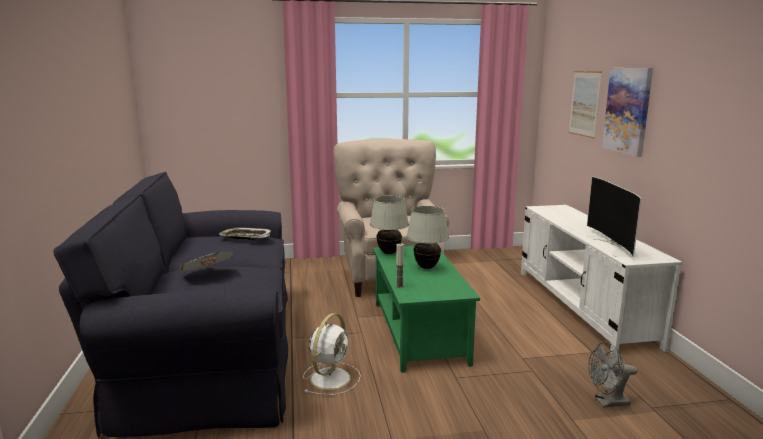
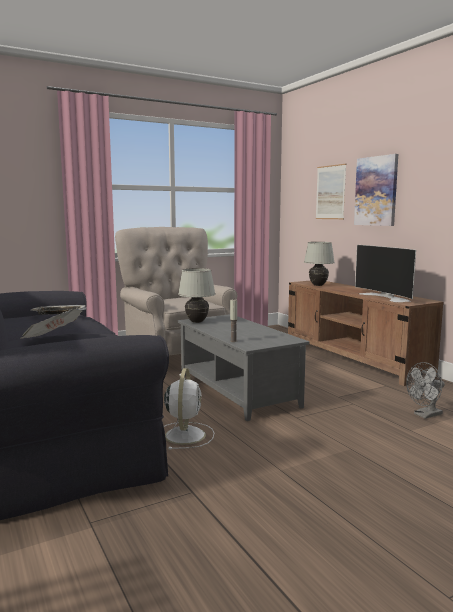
camera: 20 degrees left, 5 degrees down
green coffee table [373,246,480,373] -> grey coffee table [178,314,310,421]
white table lamp [406,206,449,269] -> white table lamp moved to [304,242,335,286]
white tv stand [521,205,682,356] -> brown tv stand [288,281,444,386]

